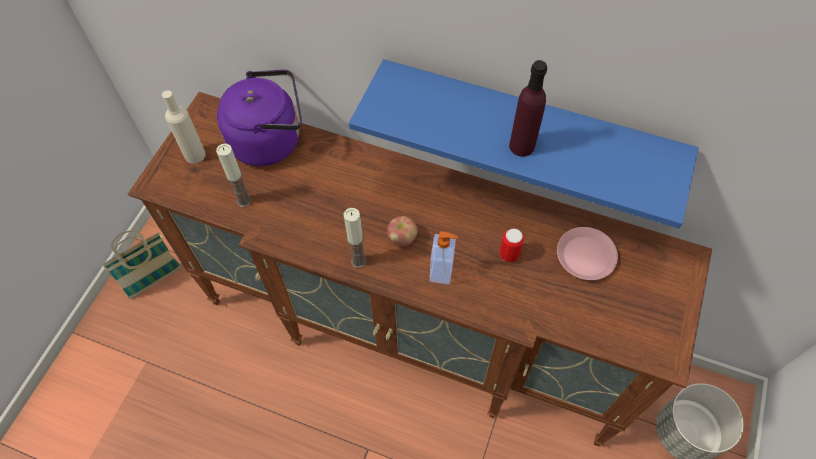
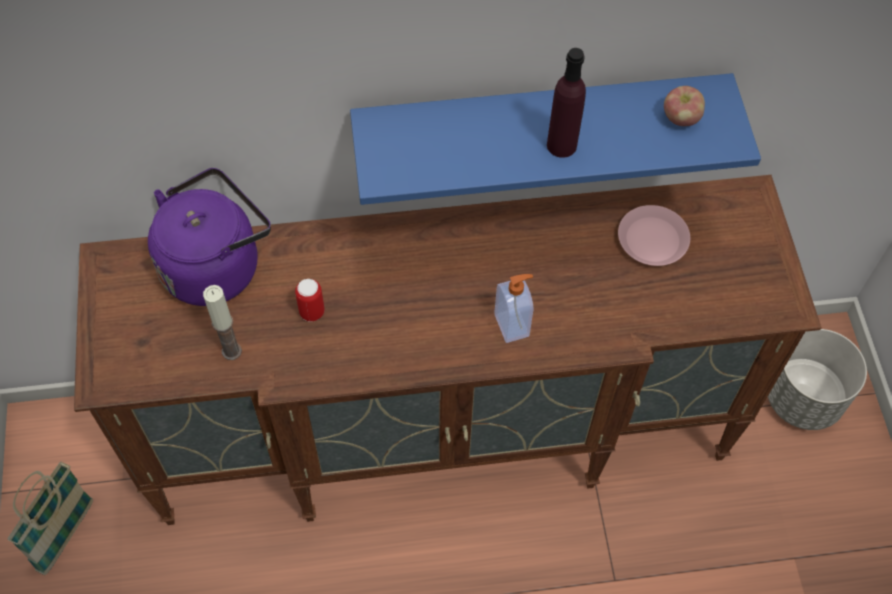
camera: 30 degrees left, 0 degrees up
beige bottle [162,90,206,164] -> none
candle [344,208,367,268] -> none
apple [387,216,417,246] -> apple moved to [664,86,705,126]
can [499,228,524,262] -> can moved to [295,279,325,322]

